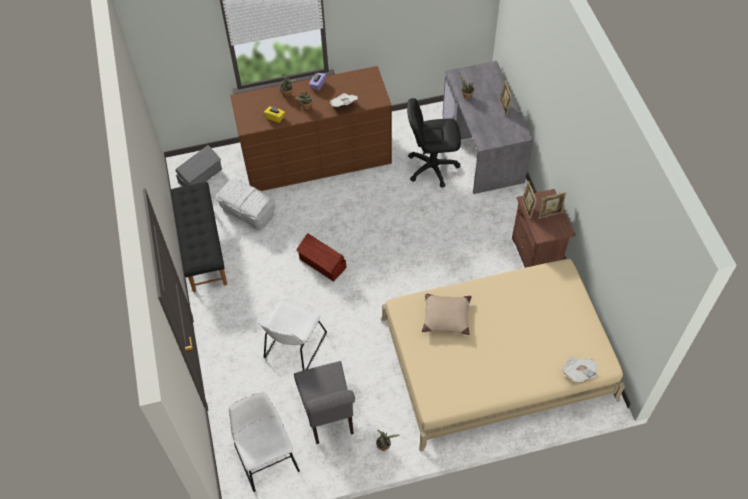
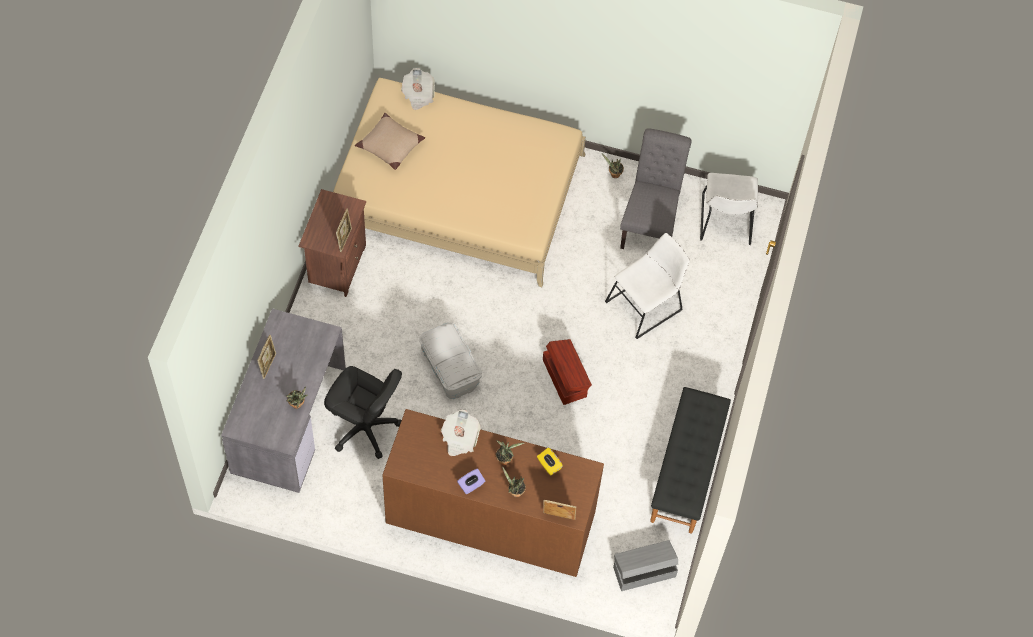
camera: 155 degrees left, 5 degrees up
white storage box [216,178,275,230] -> white storage box moved to [419,322,482,399]
beige pillow [422,294,472,335] -> beige pillow moved to [355,113,425,170]
picture frame [539,192,566,219] -> picture frame moved to [543,500,576,520]

